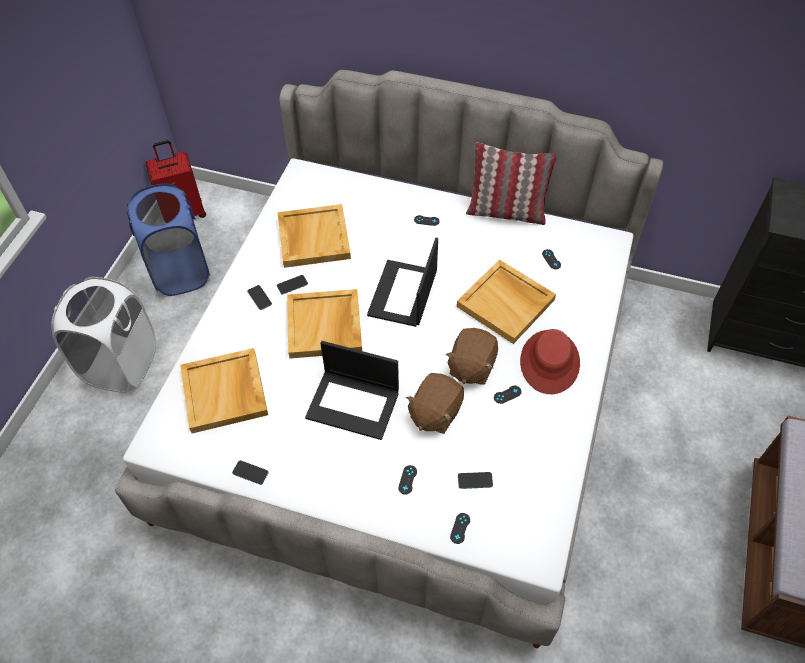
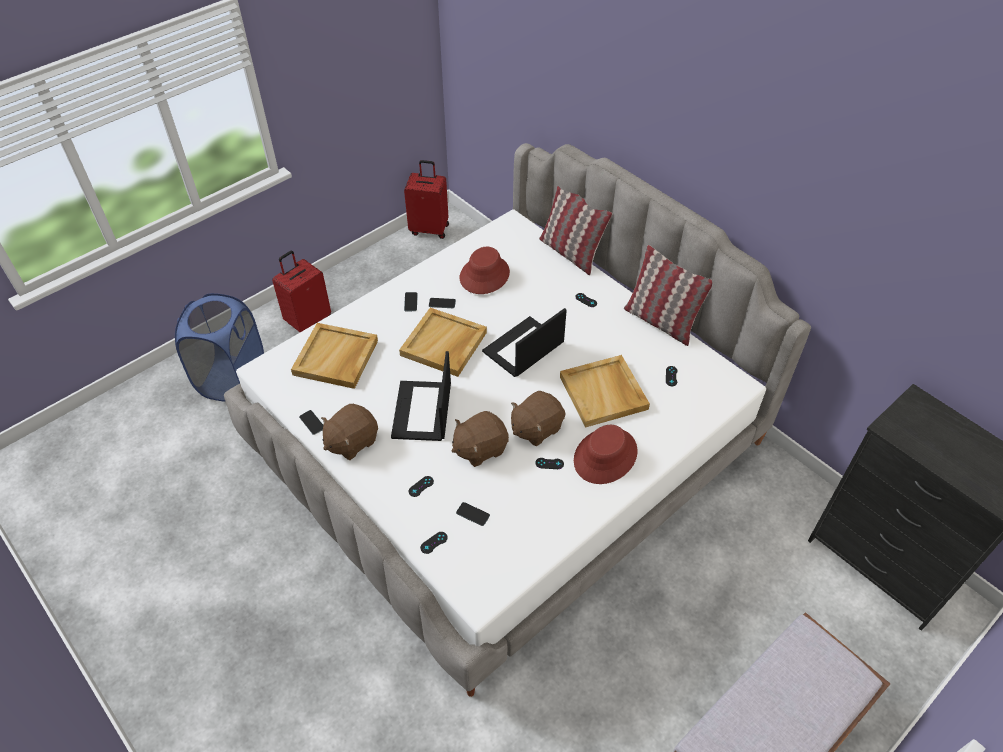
camera: 30 degrees right, 5 degrees down
white laundry basket [51,277,156,393] -> red suitcase [272,251,331,332]
blue laundry basket [126,184,211,296] -> blue laundry basket moved to [175,293,264,402]
beige tray [278,204,351,268] -> red hat [460,247,510,294]
laptop [305,341,399,440] -> laptop turned 45 degrees clockwise [391,351,451,441]
none -> brown plush toy [321,404,378,460]
none -> pillow [539,186,612,275]

